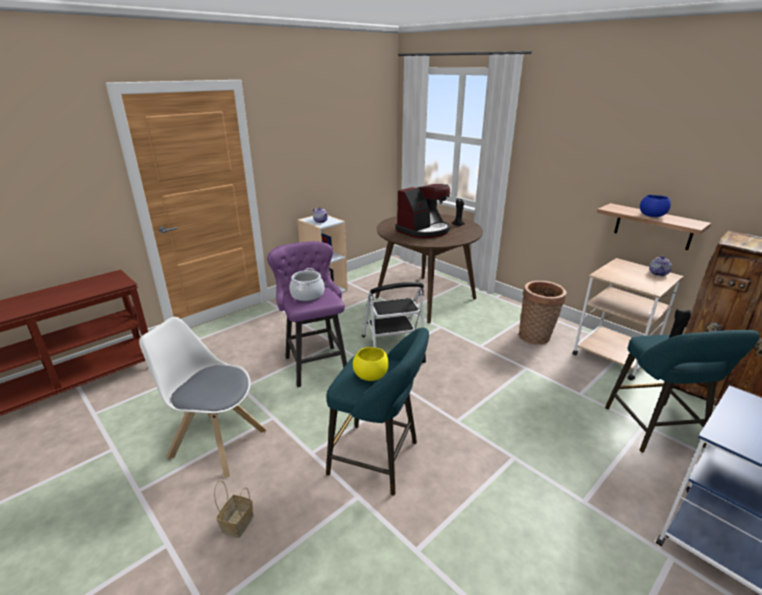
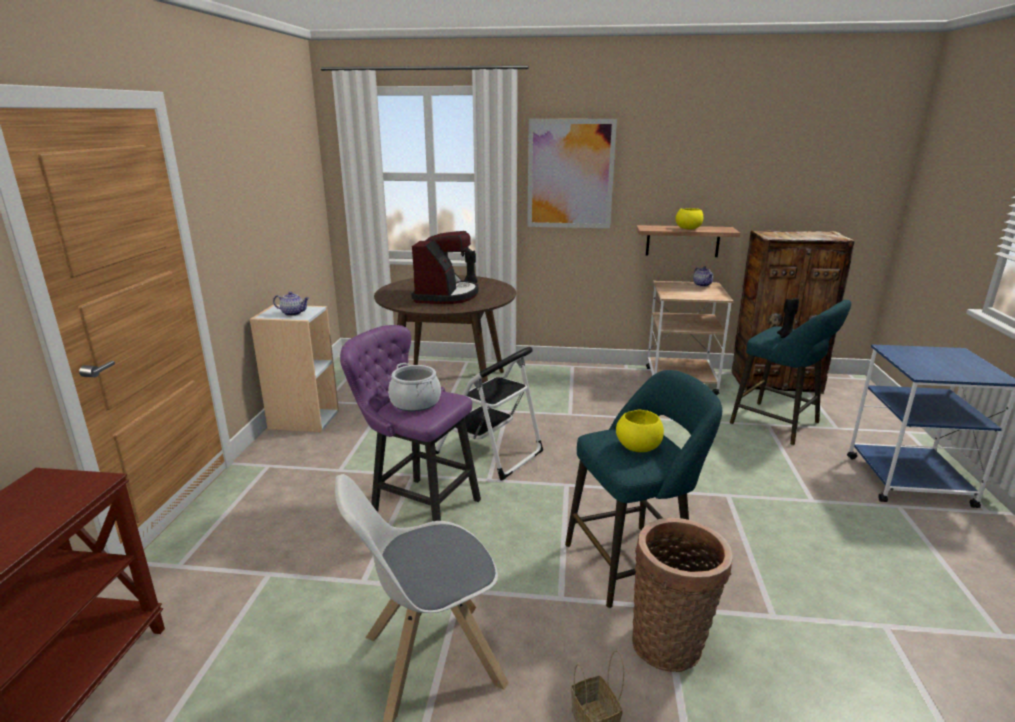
camera: 40 degrees left, 5 degrees down
basket [519,281,567,345] -> basket moved to [632,518,733,672]
blue bowl [640,195,671,217] -> yellow bowl [676,208,703,230]
none -> picture [527,119,617,228]

